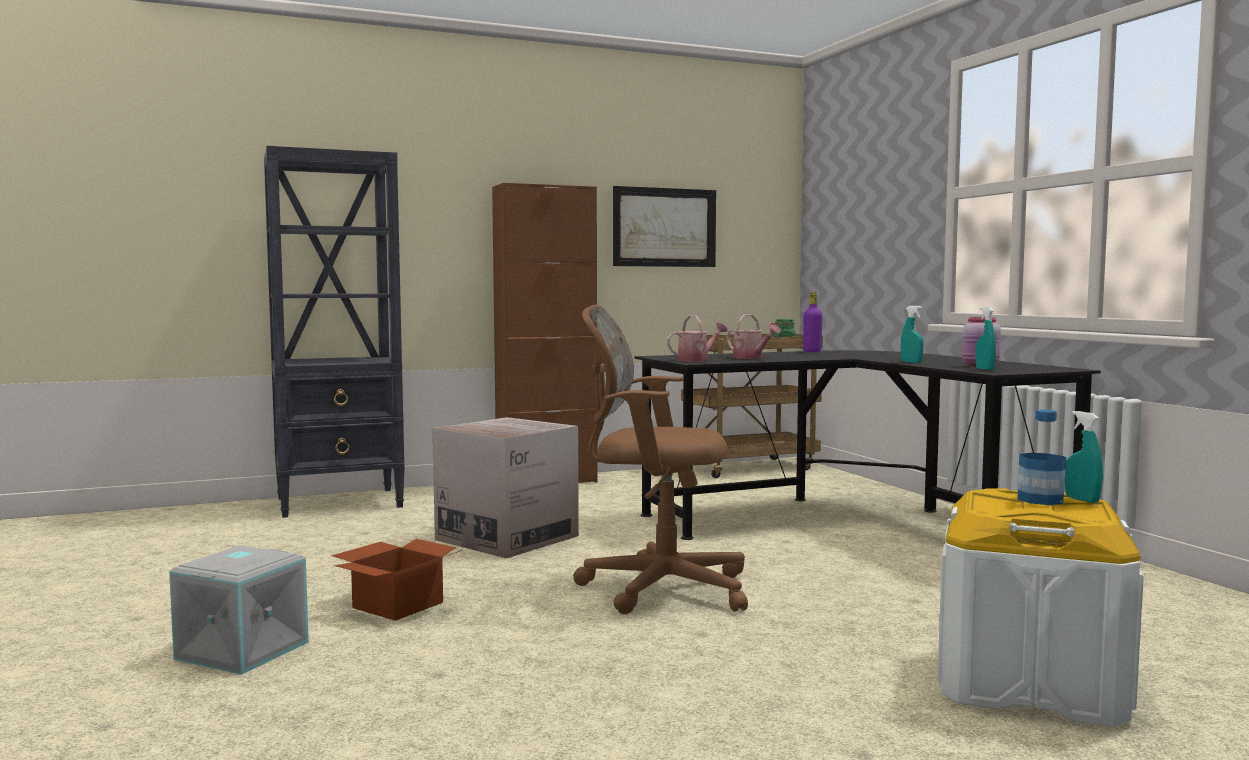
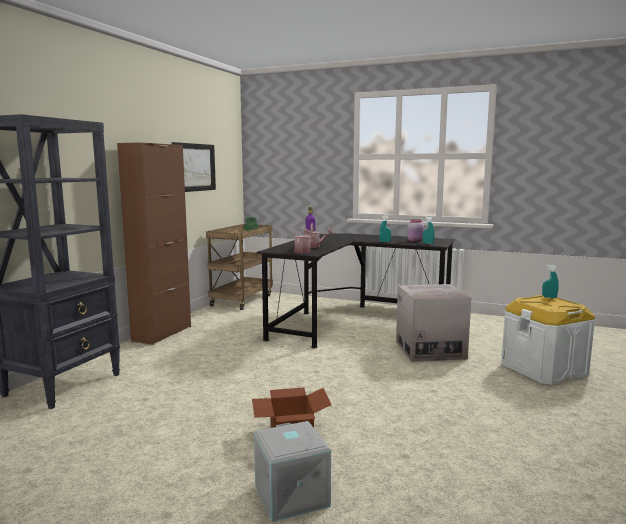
camera: 45 degrees left, 5 degrees up
cardboard box [433,417,579,558] -> cardboard box moved to [396,284,471,362]
brown office chair [573,305,748,614] -> none
bottle [1018,409,1067,505] -> none

